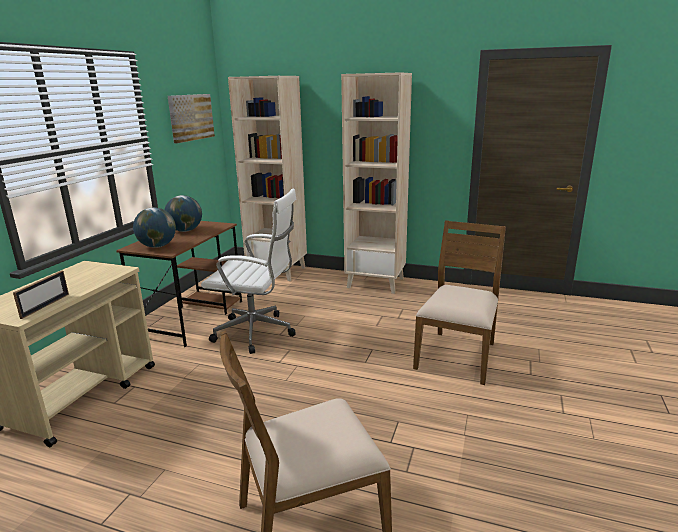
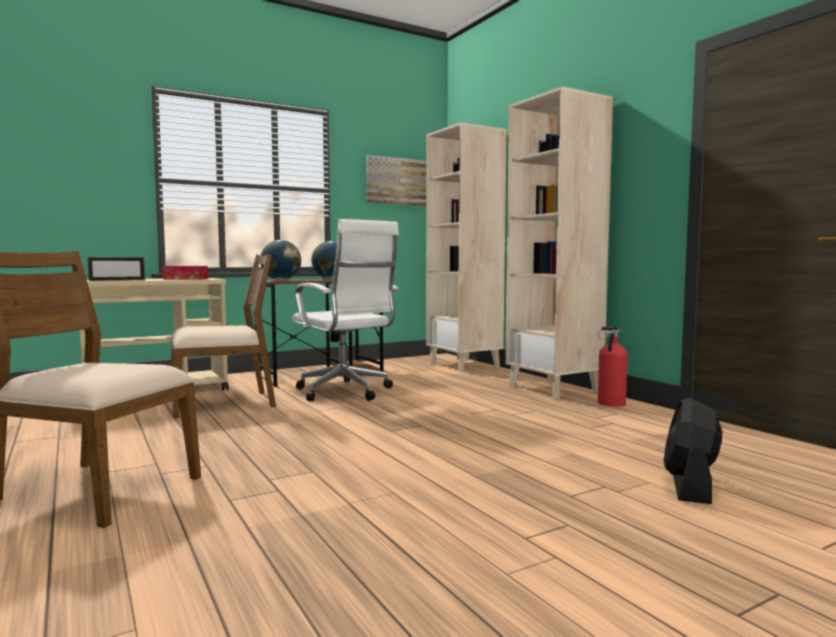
camera: 40 degrees right, 15 degrees down
brown chair [413,220,506,385] -> brown chair moved to [171,254,276,418]
none -> tissue box [162,266,208,279]
none -> fire extinguisher [598,326,628,407]
none -> black fan [664,398,722,504]

